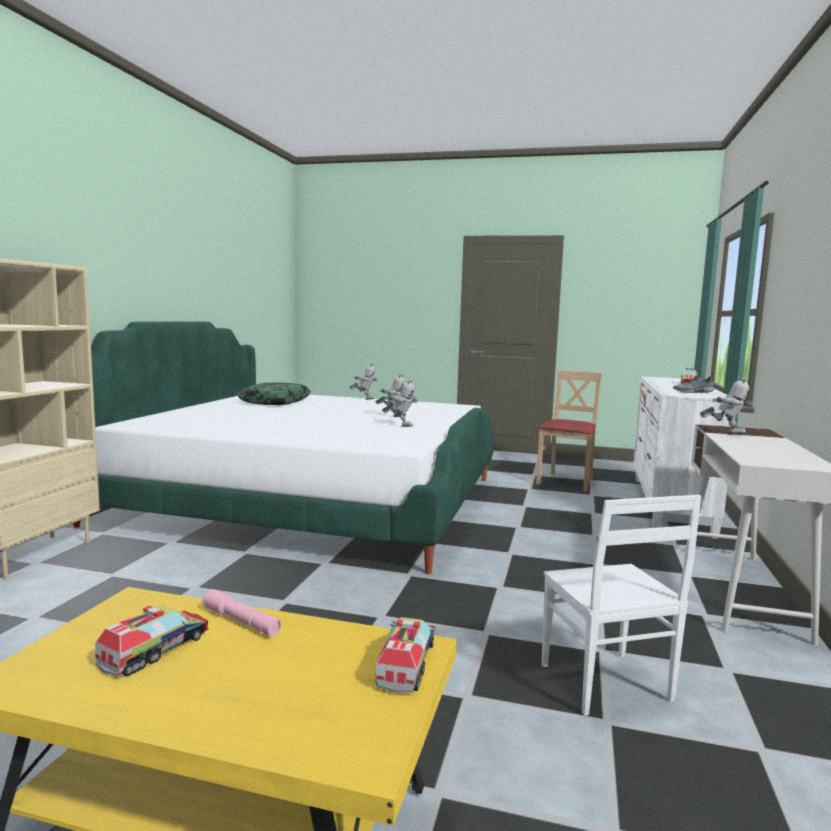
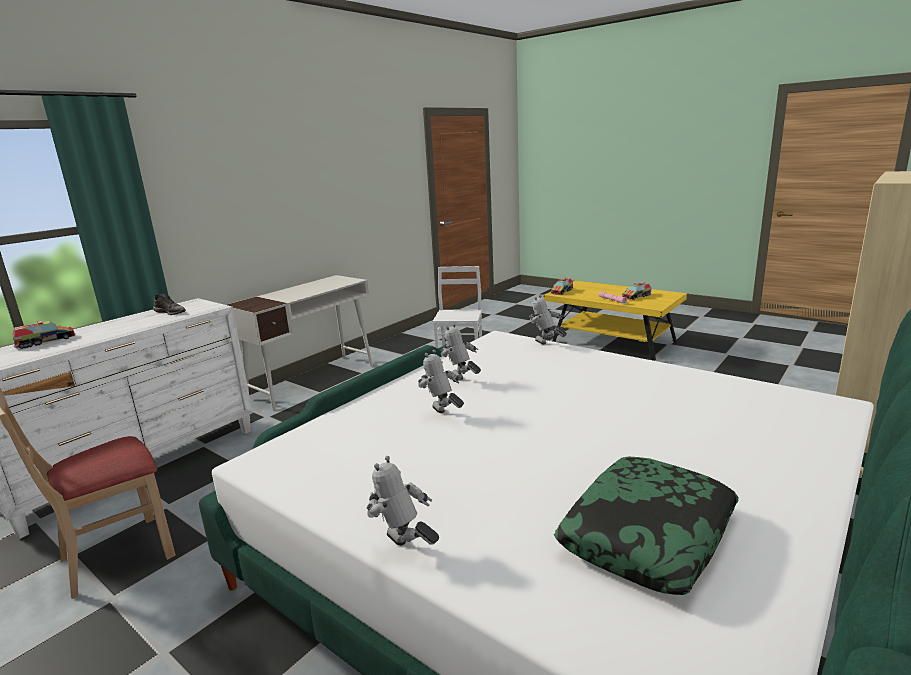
camera: 155 degrees left, 10 degrees up
toy robot [700,378,753,435] -> toy robot moved to [529,295,567,344]

